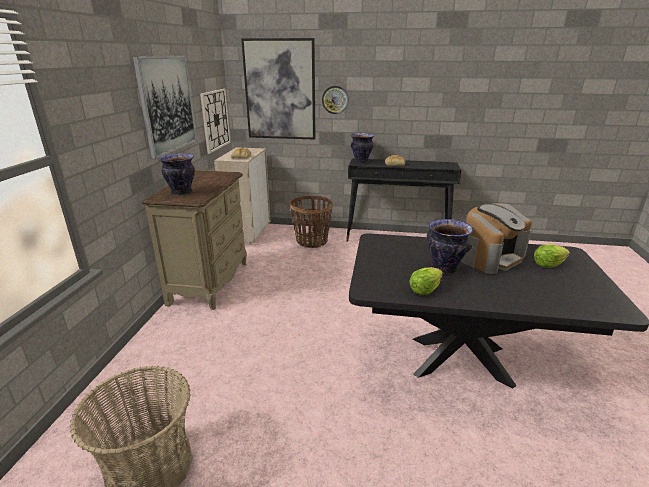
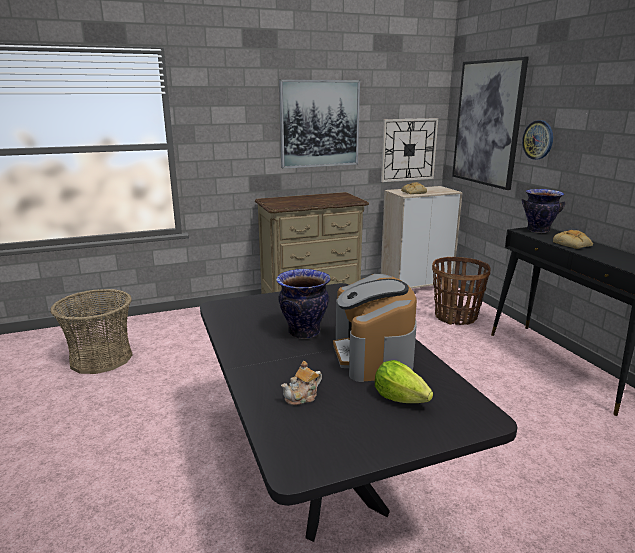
camera: 60 degrees right, 5 degrees down
vase [158,153,195,196] -> none
lettuce [409,267,443,295] -> none
coffee machine [461,203,532,274] -> coffee machine turned 60 degrees clockwise [333,274,417,382]
none -> teapot [281,361,322,405]

